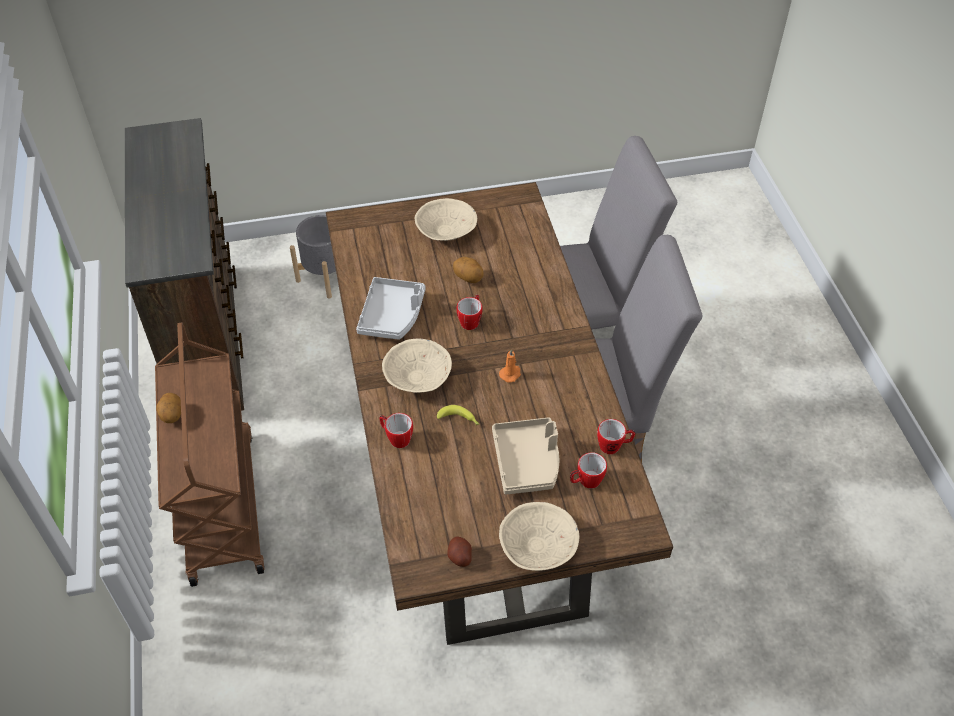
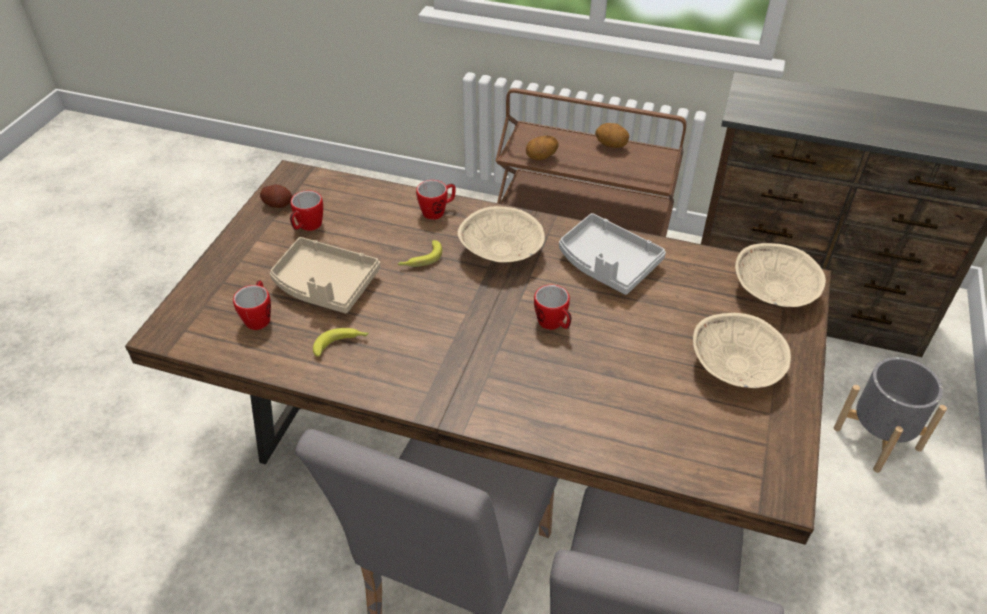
camera: 120 degrees right, 5 degrees down
potato [453,257,483,283] -> potato moved to [526,136,559,161]
orange candle [499,349,521,383] -> none
beige bowl [499,502,580,571] -> beige bowl moved to [735,243,826,307]
mug [597,419,635,454] -> mug moved to [290,190,323,231]
none -> banana [313,328,369,357]

